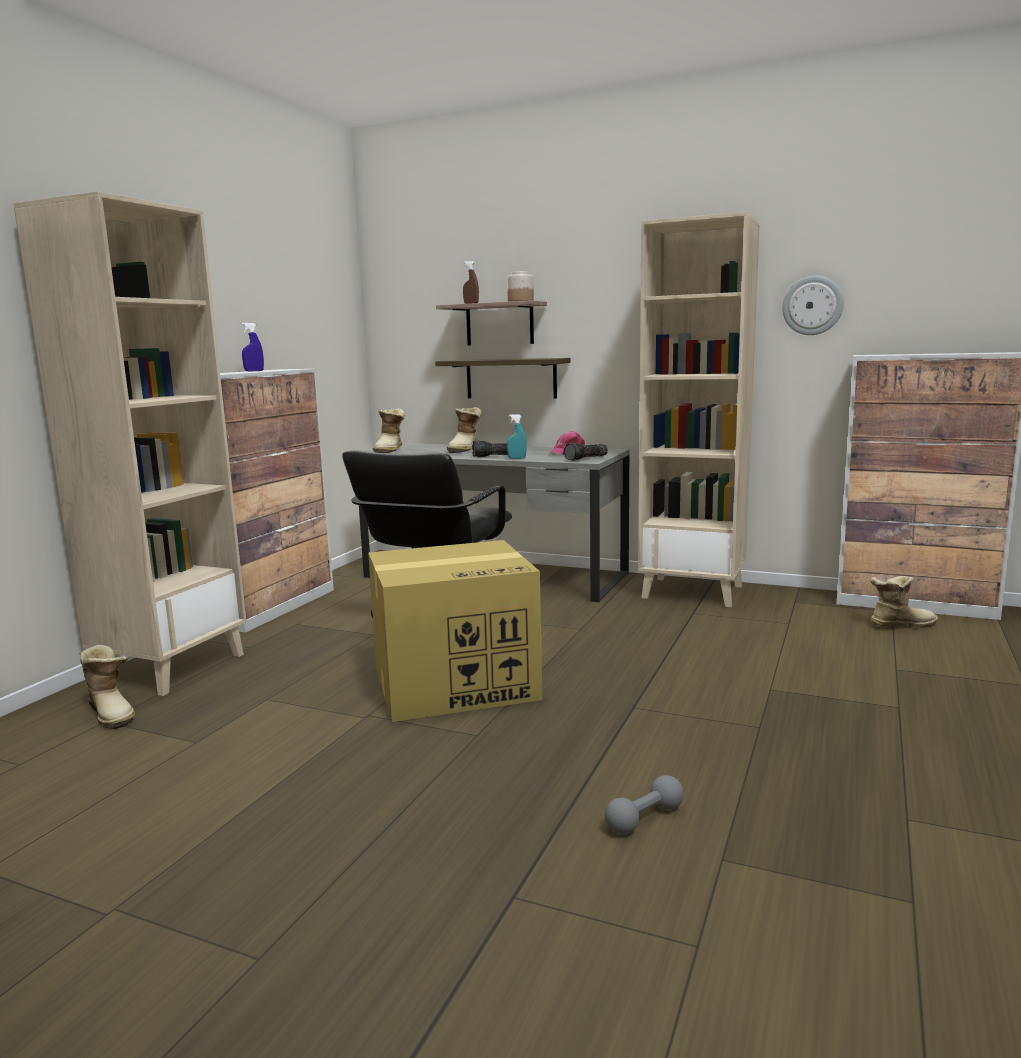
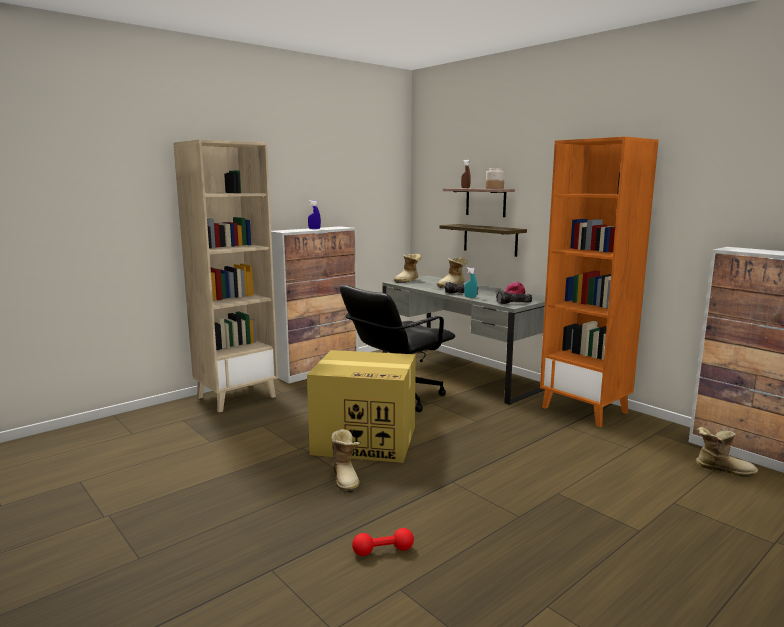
camera: 25 degrees right, 0 degrees up
boot [79,645,135,729] -> boot moved to [331,429,360,493]
grey dumbbell [605,775,684,834] -> red dumbbell [352,528,414,556]
beige bookcase [638,212,760,607] -> orange bookcase [540,137,659,427]
wall clock [782,276,844,335] -> none

